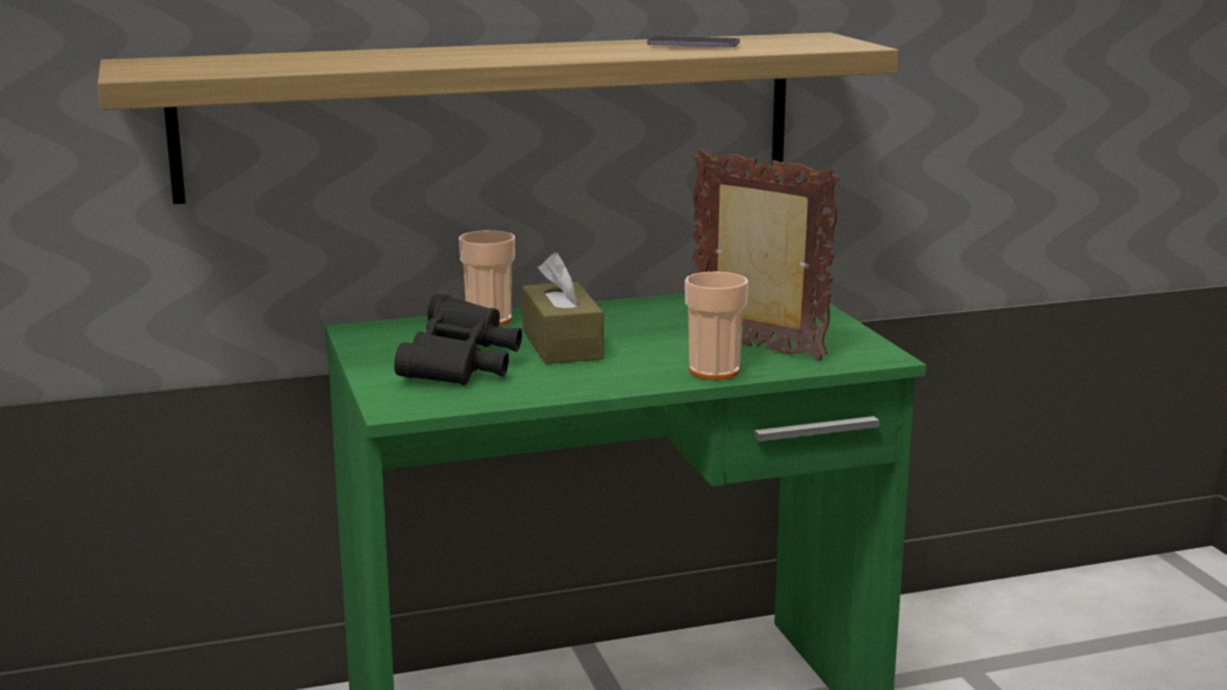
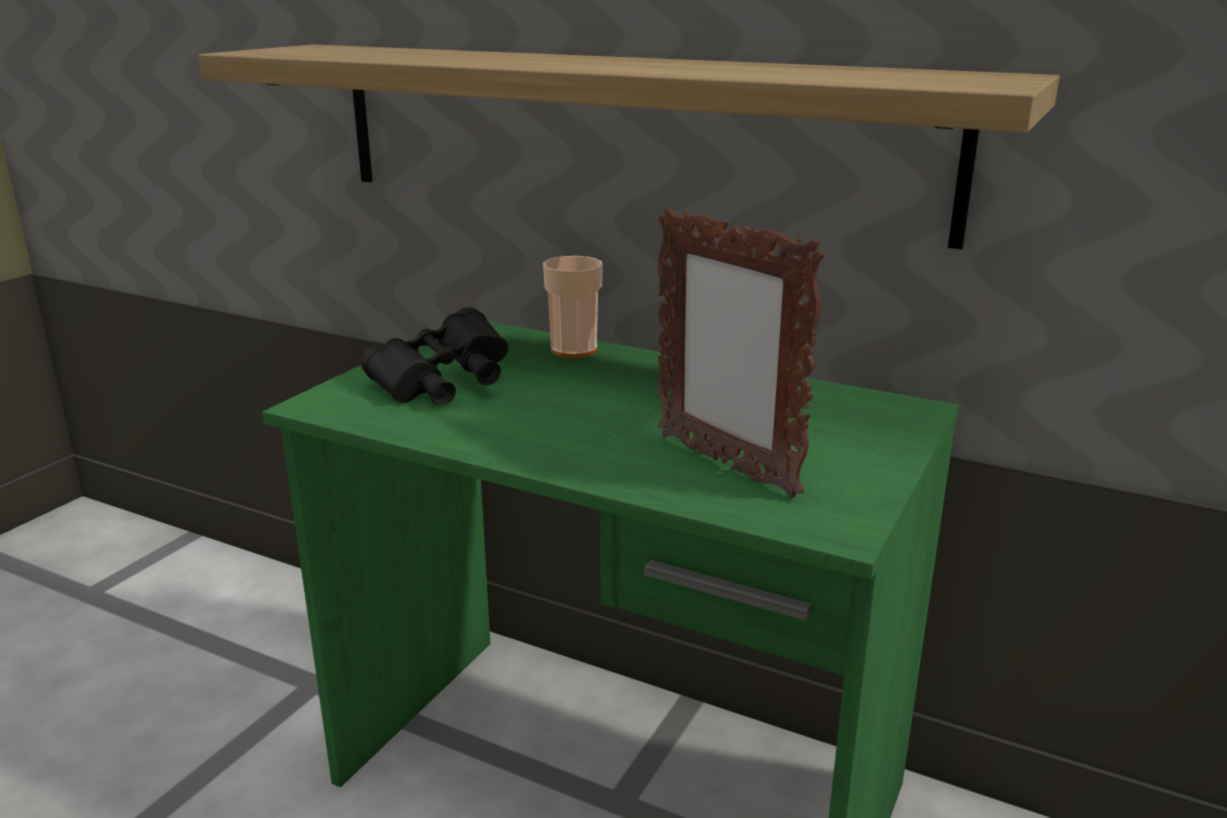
camera: 45 degrees right, 5 degrees up
brown tissue box [522,252,604,364] -> none
phone [647,36,740,47] -> none
cup [685,272,748,380] -> none
picture frame [692,149,840,361] -> picture frame turned 150 degrees clockwise [658,208,825,498]

